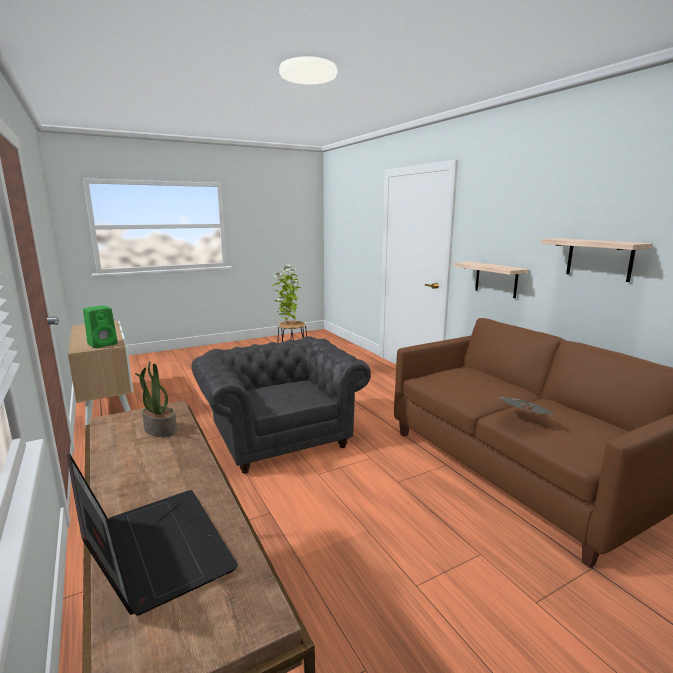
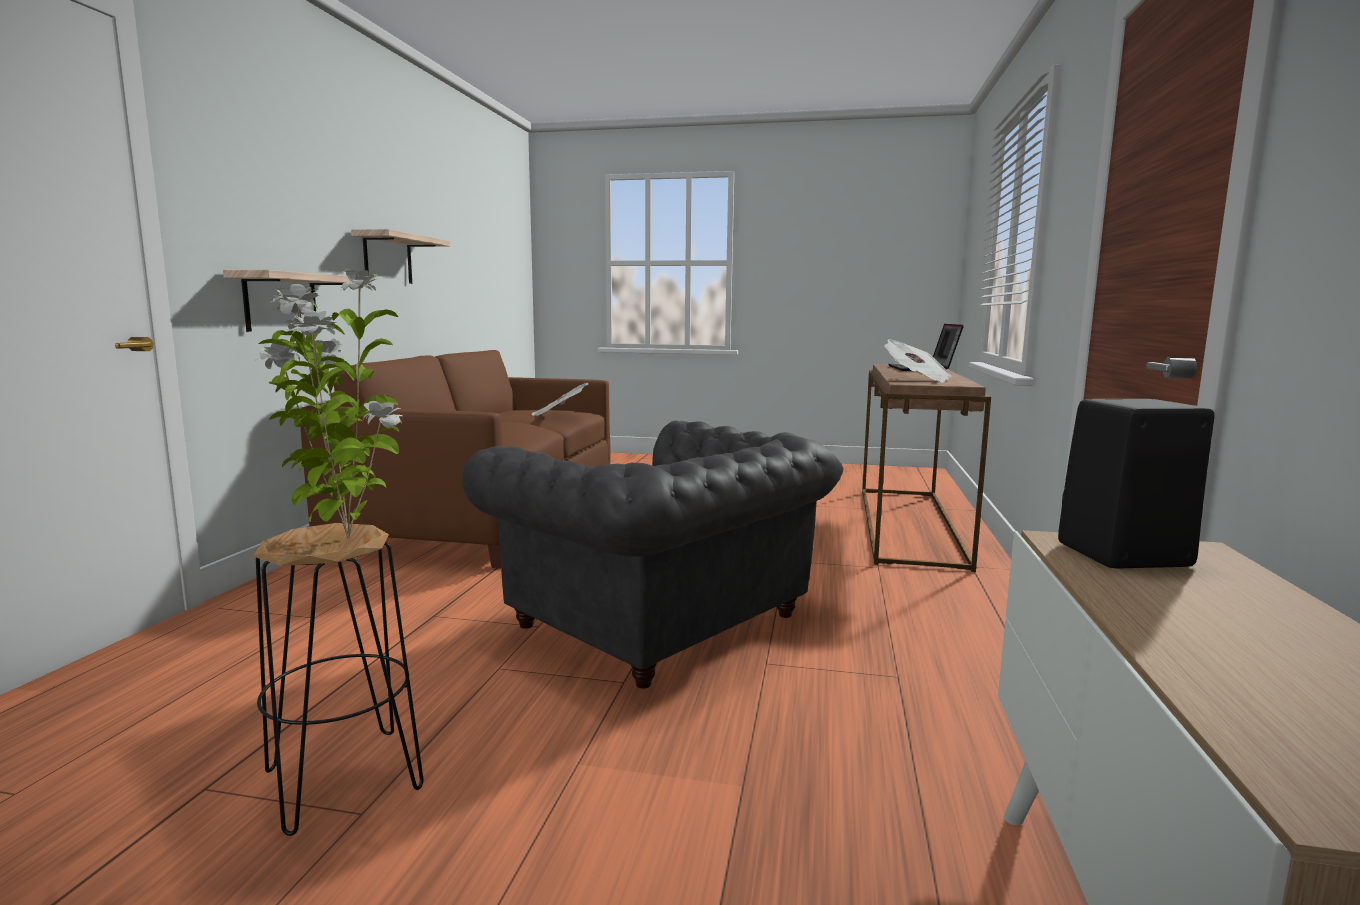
camera: 140 degrees left, 5 degrees down
green speaker [83,305,118,348] -> black speaker [1058,399,1215,568]
potted plant [135,361,177,437] -> newspaper [884,339,952,383]
grey armchair [191,336,371,474] -> grey armchair turned 60 degrees counterclockwise [462,420,843,689]

